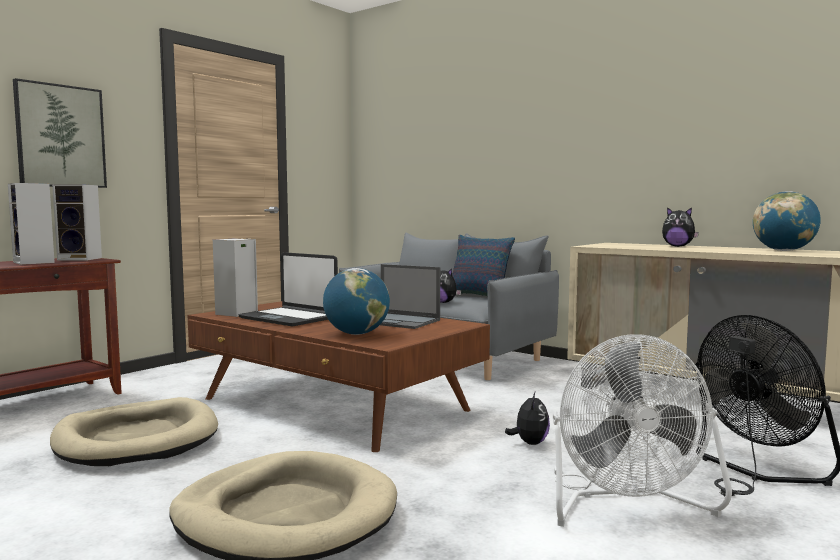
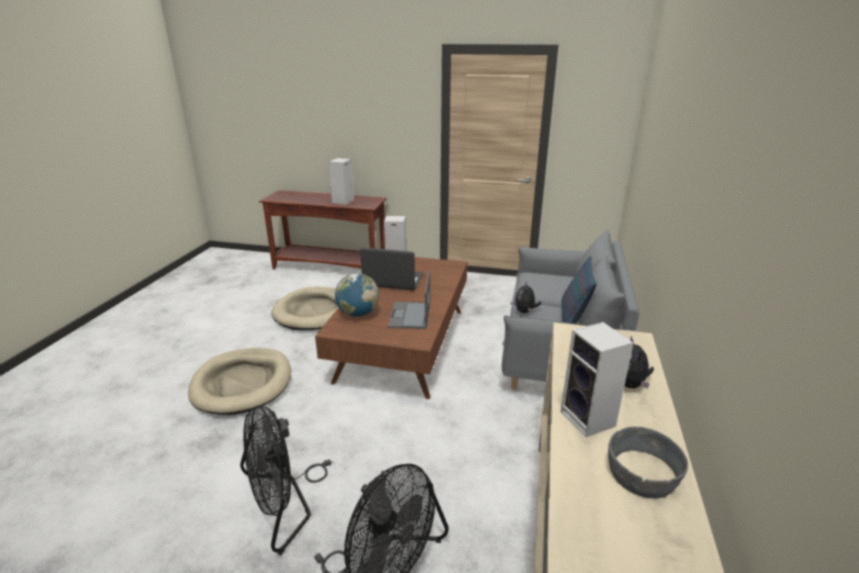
camera: 65 degrees right, 20 degrees up
picture [13,78,107,188] -> none
speaker [52,184,102,260] -> speaker moved to [560,322,633,437]
laptop [238,252,338,327] -> laptop turned 90 degrees clockwise [360,247,423,290]
plush toy [505,392,550,445] -> none
white fan [553,334,732,527] -> black fan [240,406,333,555]
globe [753,191,821,251] -> grey bowl [608,427,688,498]

